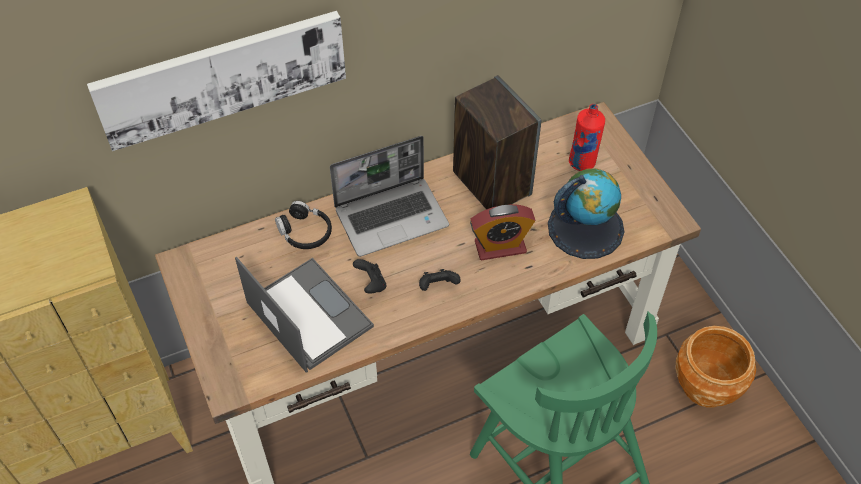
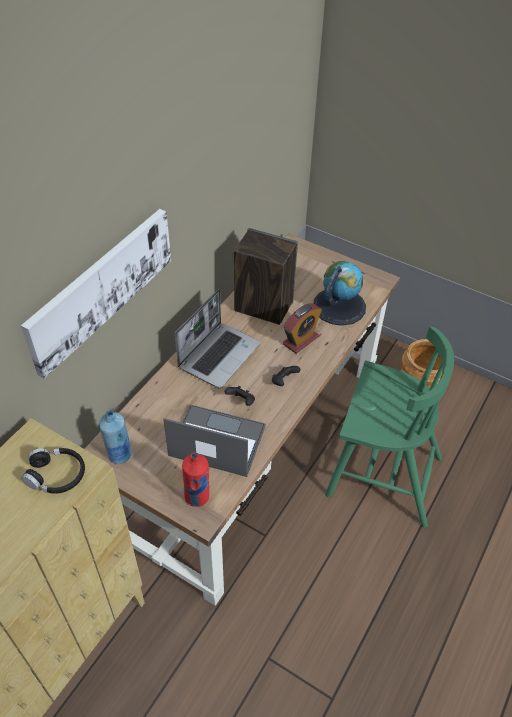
camera: 35 degrees left, 5 degrees down
black headphones [275,201,332,249] -> black headphones moved to [21,448,85,494]
red bottle [569,104,605,171] -> red bottle moved to [182,452,209,507]
none -> blue bottle [99,410,132,464]

